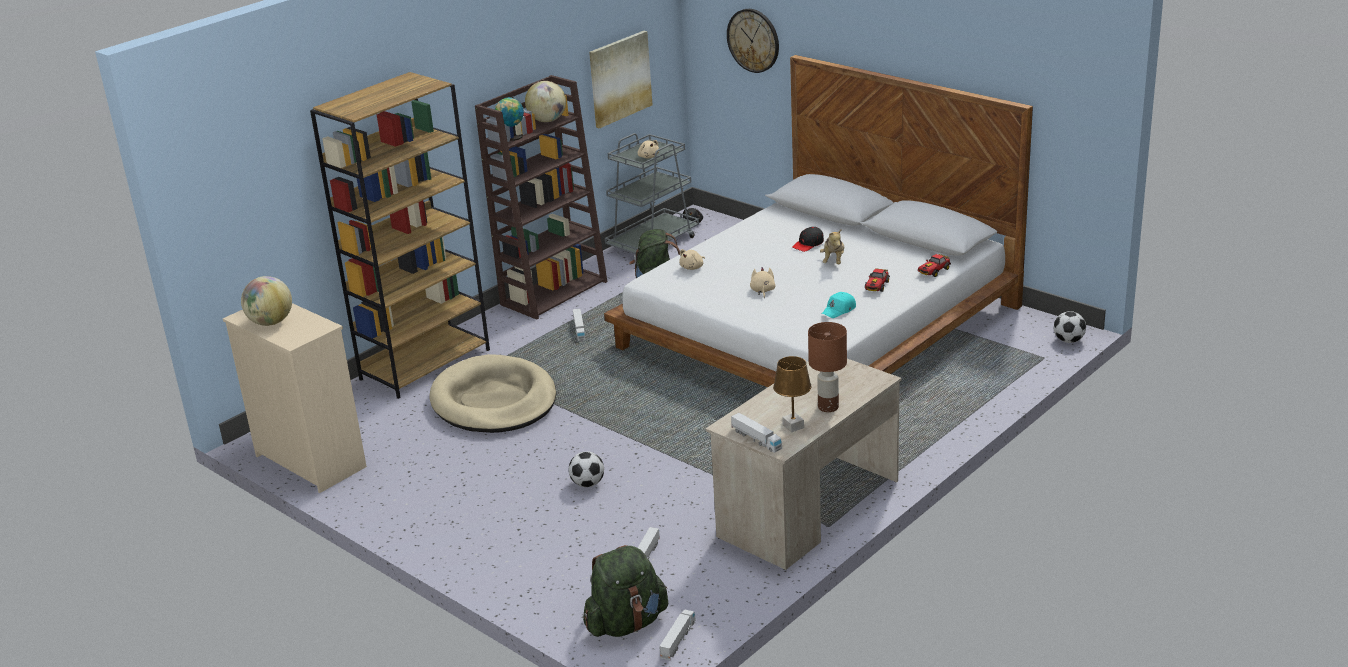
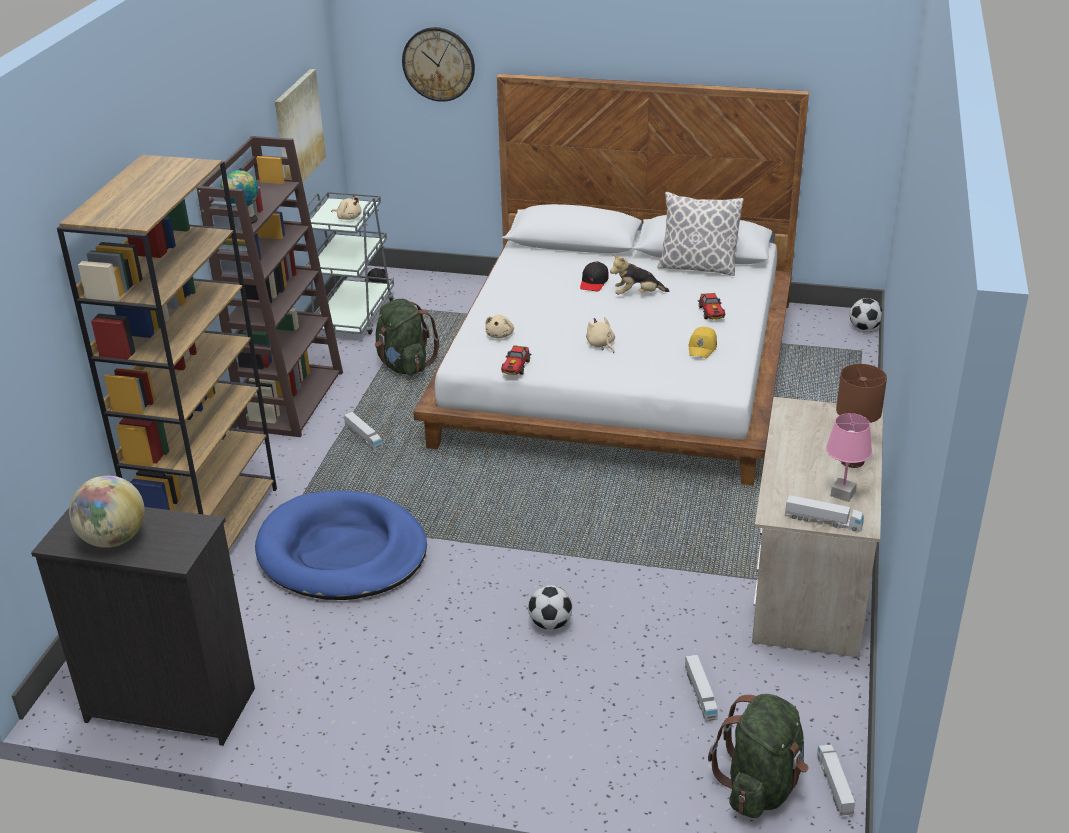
camera: 30 degrees left, 5 degrees up
beige dresser [223,303,367,493] -> black dresser [31,507,255,746]
beige dog bed [430,354,556,433] -> blue dog bed [255,490,427,600]
globe [525,81,566,122] -> none
brown table lamp [773,356,812,433] -> pink table lamp [826,413,872,502]
plush toy [820,228,844,264] -> plush toy turned 105 degrees clockwise [610,255,670,295]
turquoise cap [822,292,856,318] -> yellow cap [688,327,717,358]
toy car [918,254,951,277] -> toy car moved to [501,345,531,375]
none -> pillow [657,192,744,276]

